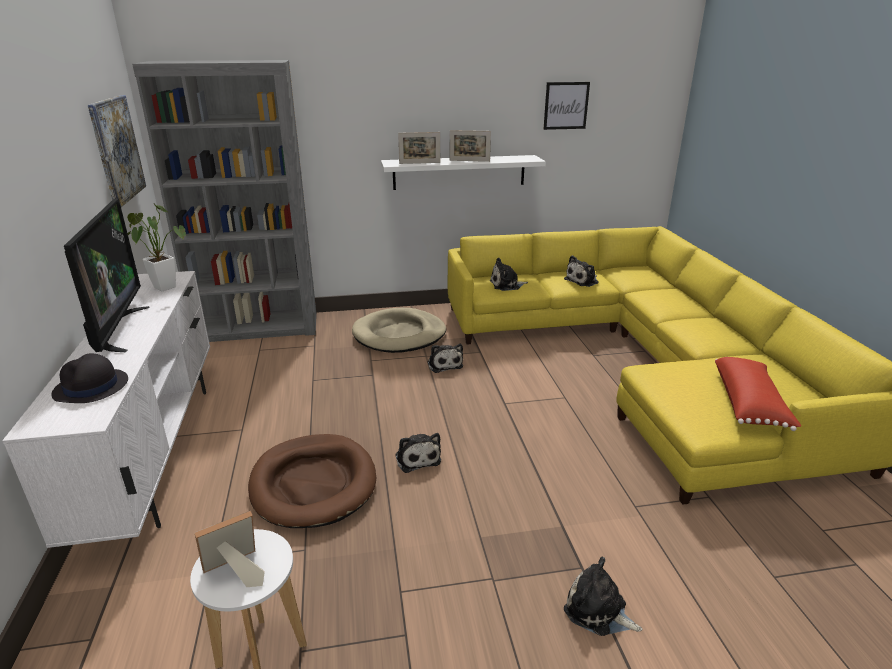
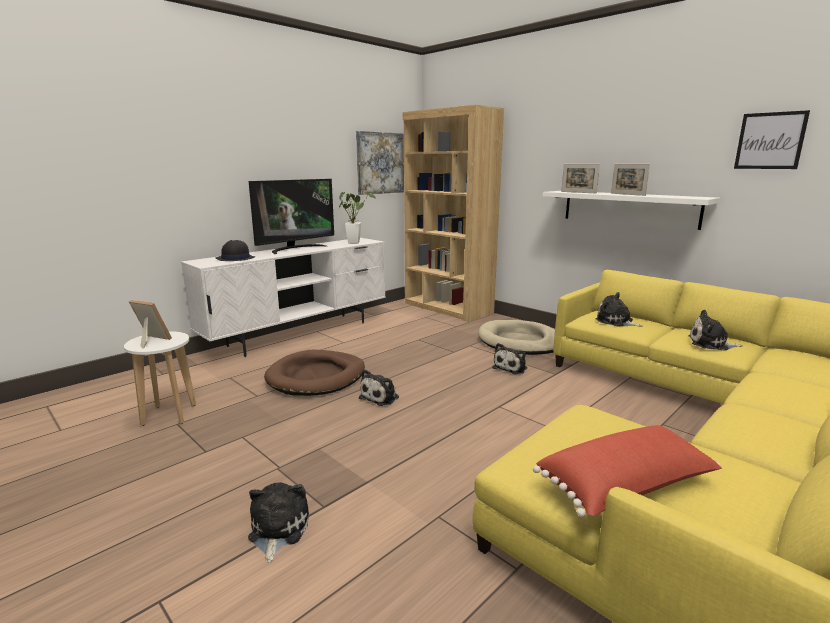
camera: 55 degrees right, 10 degrees down
grey bookcase [132,60,317,342] -> brown bookcase [402,105,504,322]

